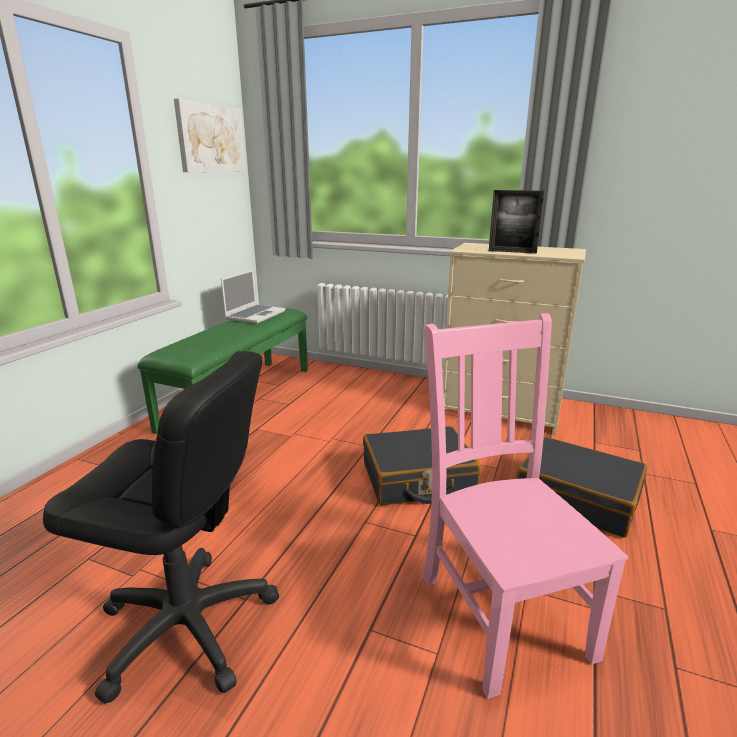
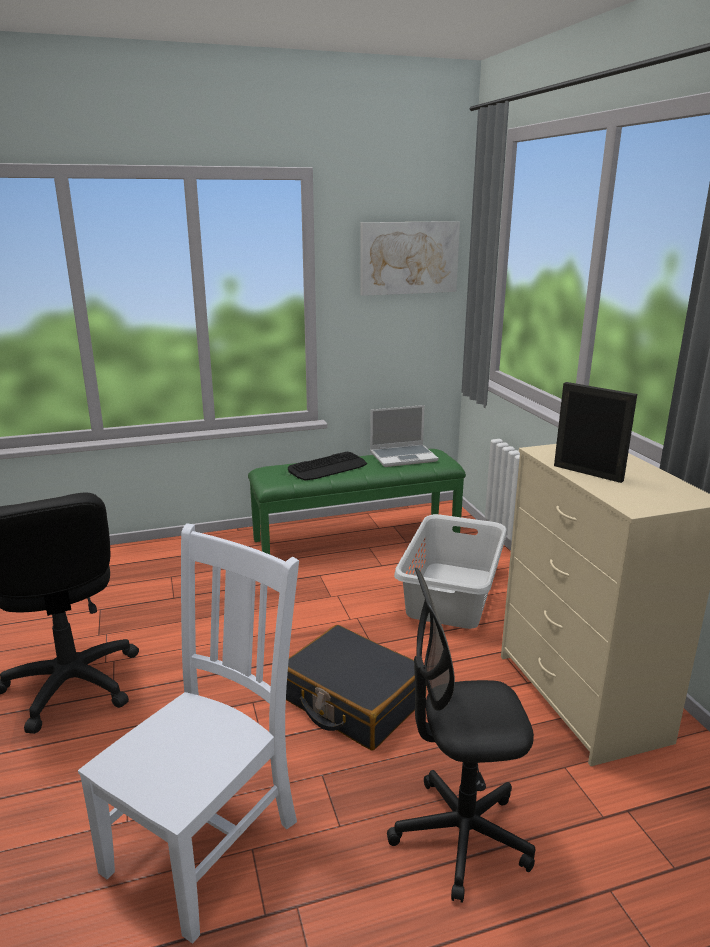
camera: 50 degrees right, 0 degrees up
pink chair [423,313,628,699] -> white chair [78,523,299,944]
picture frame [489,190,544,254] -> picture frame turned 150 degrees clockwise [554,382,637,483]
black suitcase [516,436,647,538] -> black office chair [387,568,535,903]
none -> keyboard [288,452,367,481]
none -> grey laundry basket [394,514,507,629]

